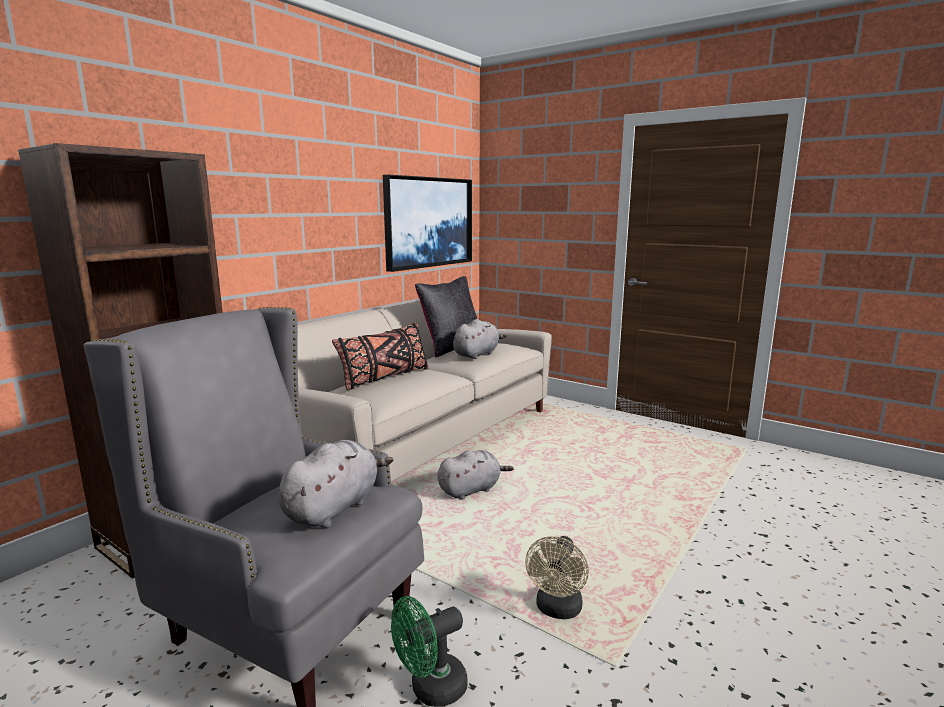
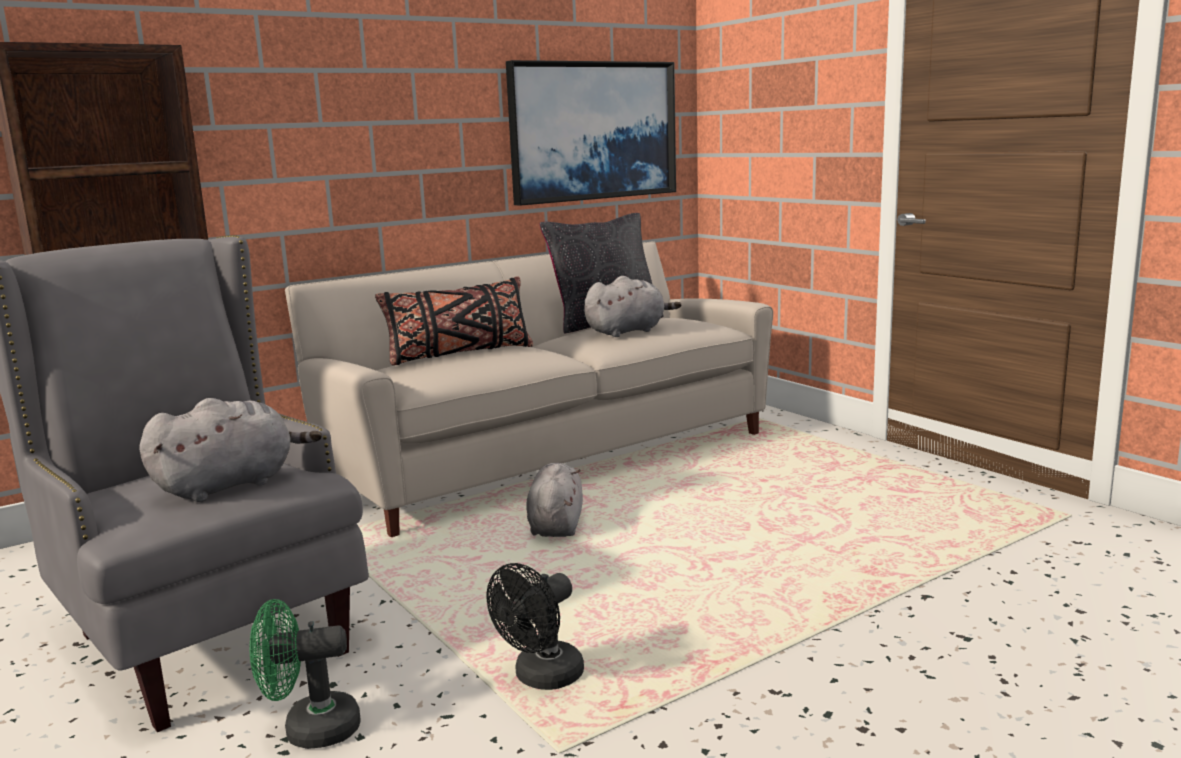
camera: 20 degrees right, 0 degrees up
grey plush toy [438,450,514,500] -> grey plush toy turned 75 degrees counterclockwise [526,463,583,537]
beige fan [525,536,589,619] -> black fan [487,563,584,690]

